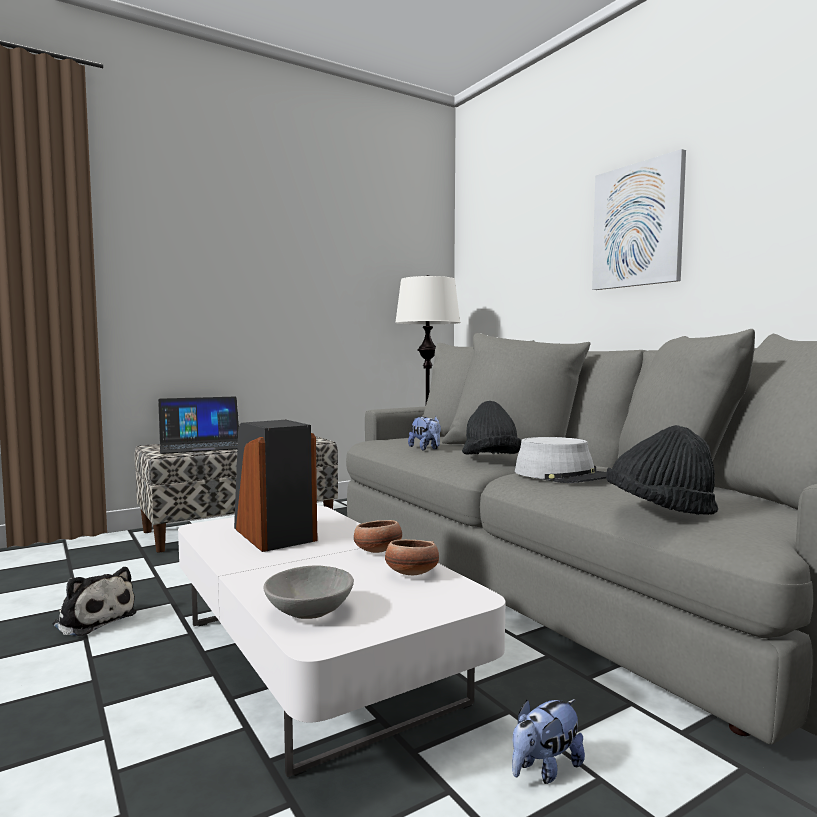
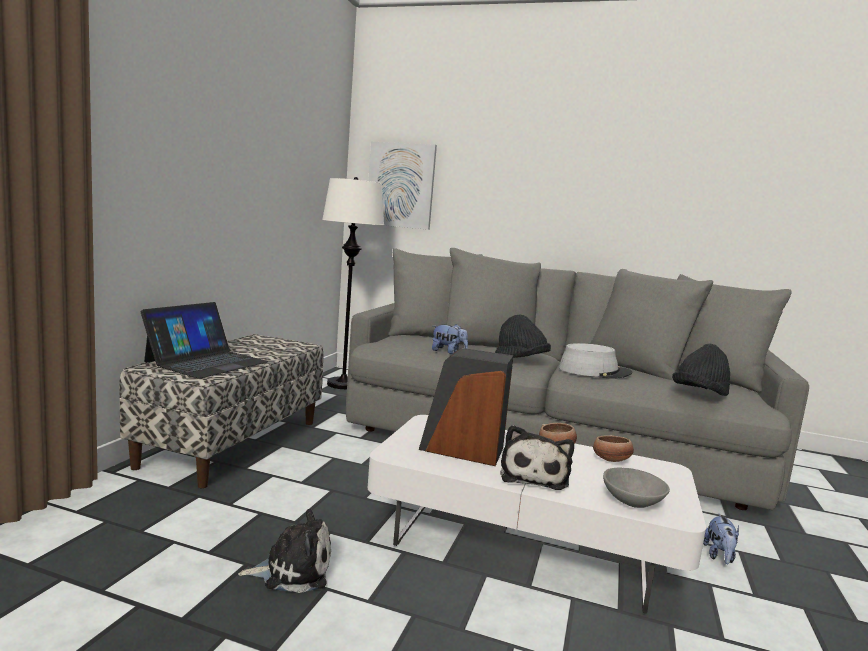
camera: 40 degrees left, 5 degrees up
picture [592,149,686,290] -> picture moved to [368,142,437,230]
none -> plush toy [500,425,574,490]

